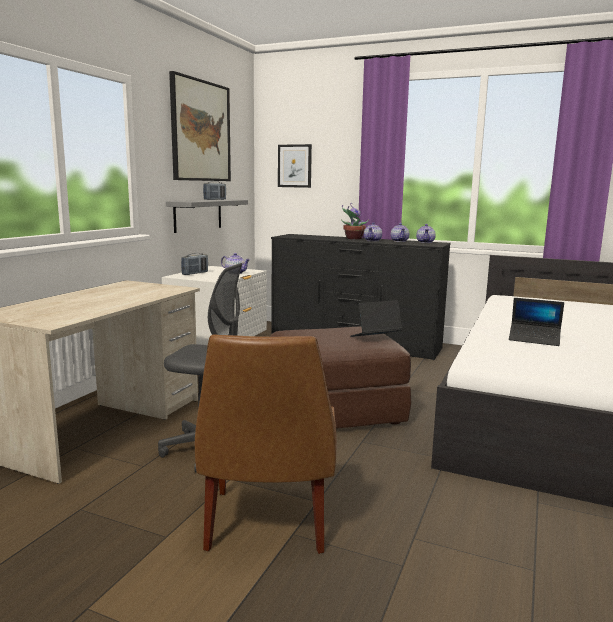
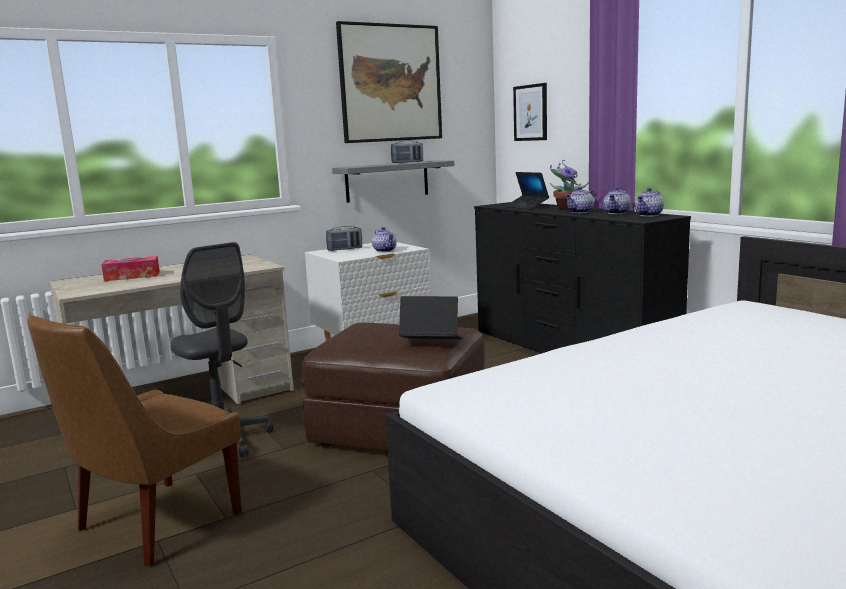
camera: 35 degrees right, 0 degrees up
laptop [509,298,564,346] -> laptop moved to [505,172,549,209]
none -> tissue box [101,256,160,281]

